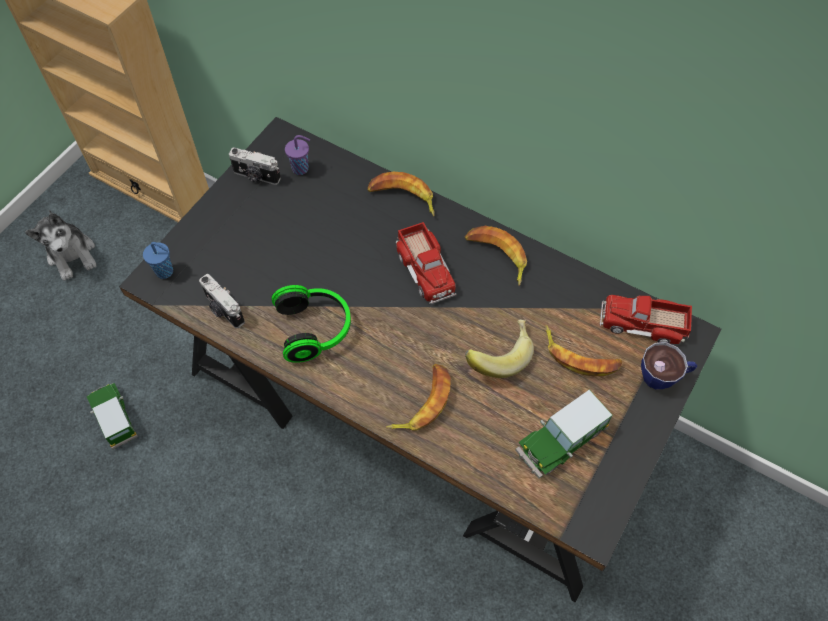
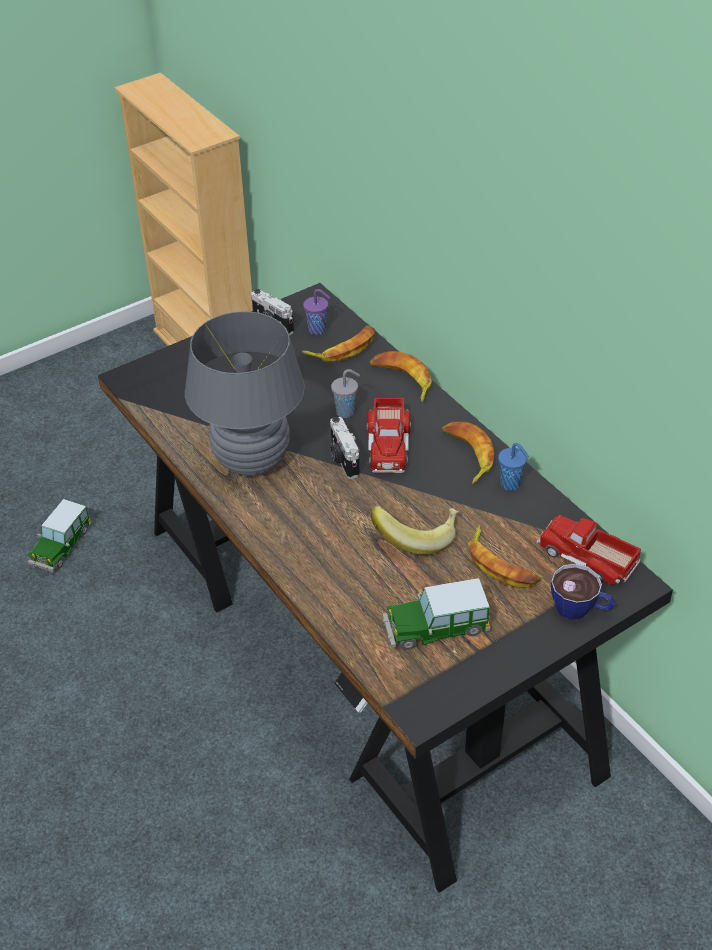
camera: 25 degrees right, 15 degrees down
plush toy [25,210,97,281] -> none
toy car [86,383,138,449] -> toy car turned 150 degrees counterclockwise [27,499,92,572]
blue cup [143,242,173,279] -> blue cup moved to [498,443,529,491]
camera [199,274,245,328] -> camera moved to [330,417,359,479]
headphones [271,285,351,363] -> grey table lamp [185,311,305,476]
banana [386,364,451,431] -> banana moved to [302,326,376,362]
none -> grey cup [331,369,360,418]

